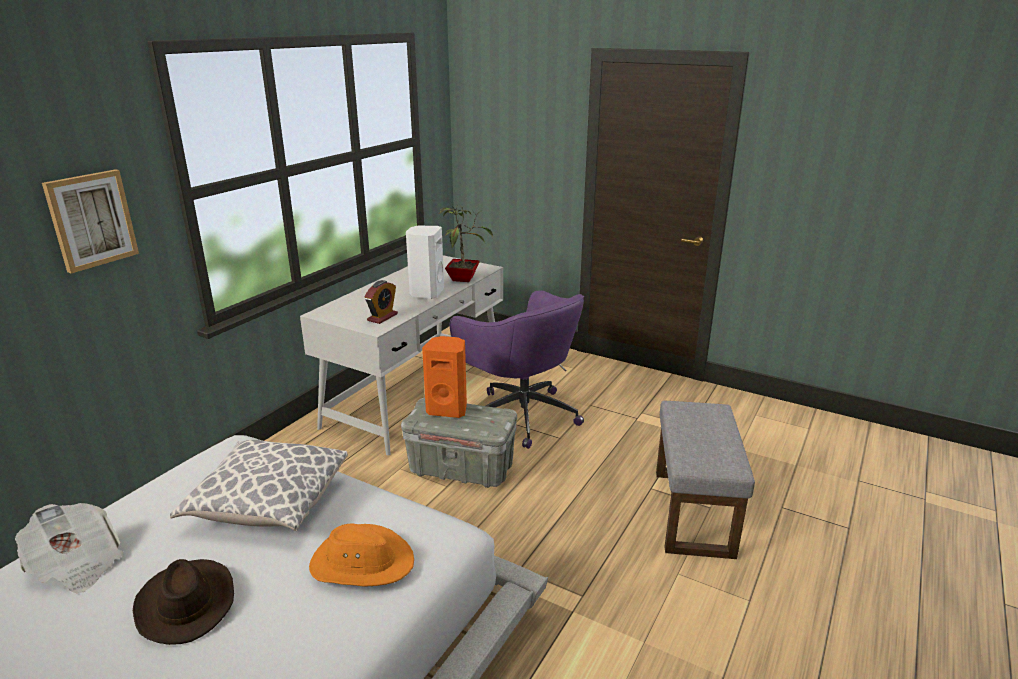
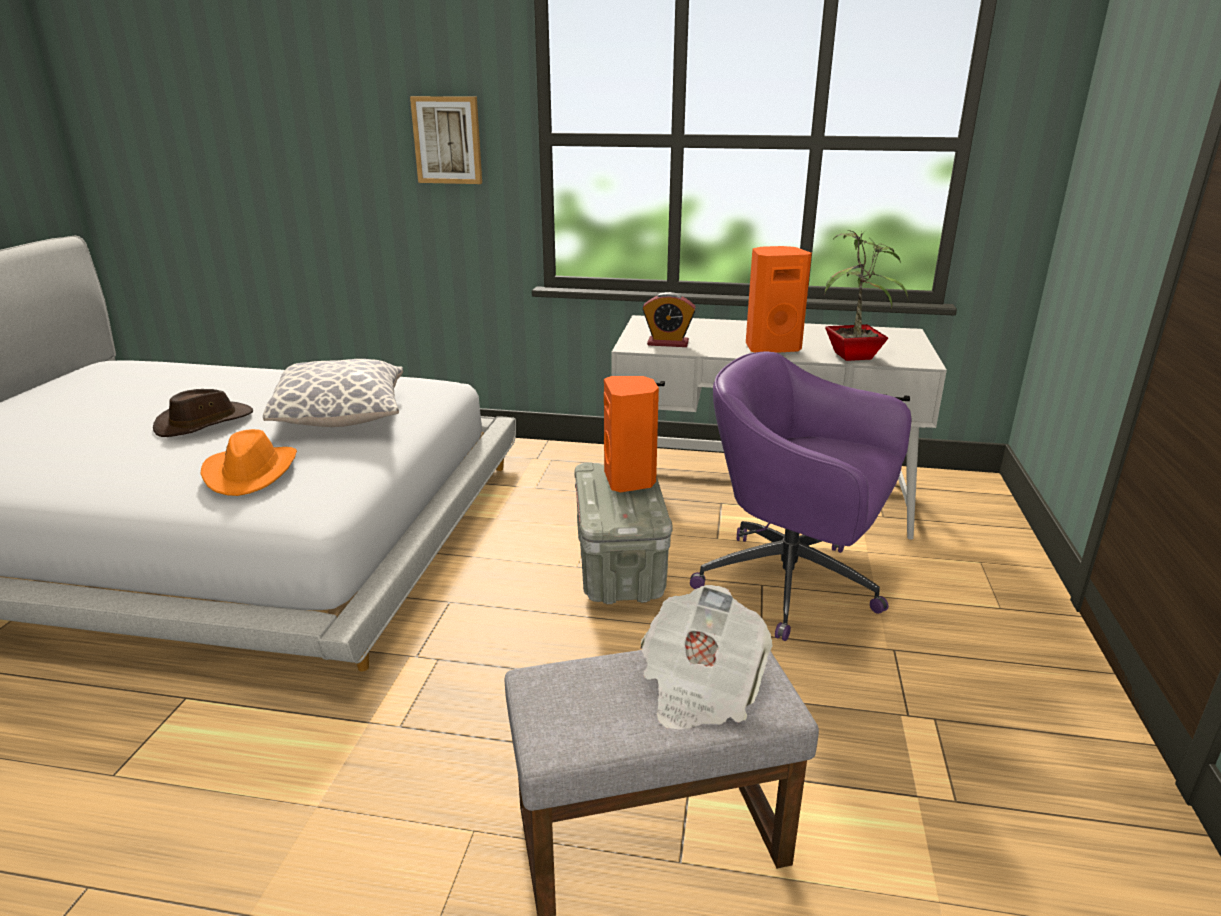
camera: 70 degrees right, 0 degrees up
newspaper [15,503,123,593] -> newspaper moved to [640,585,773,729]
white speaker [406,226,444,299] -> orange speaker [746,246,812,353]
purple office chair [450,290,584,449] -> purple office chair turned 90 degrees clockwise [690,352,912,641]

